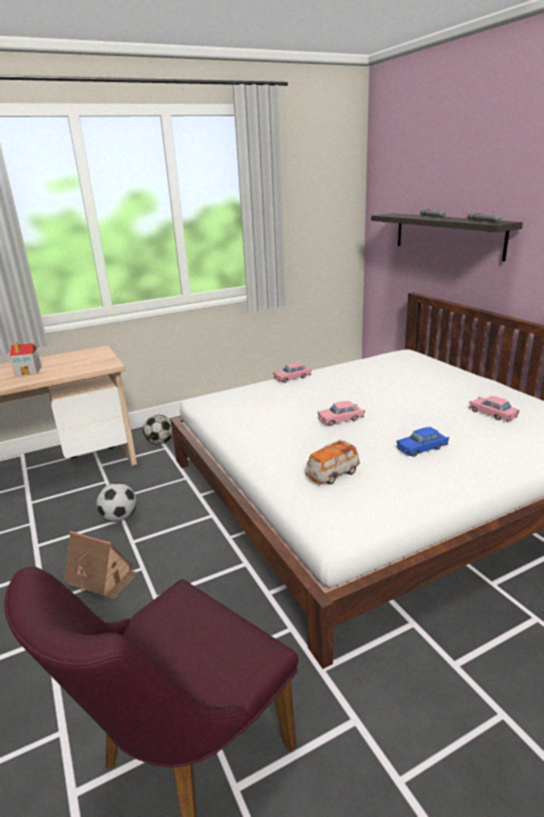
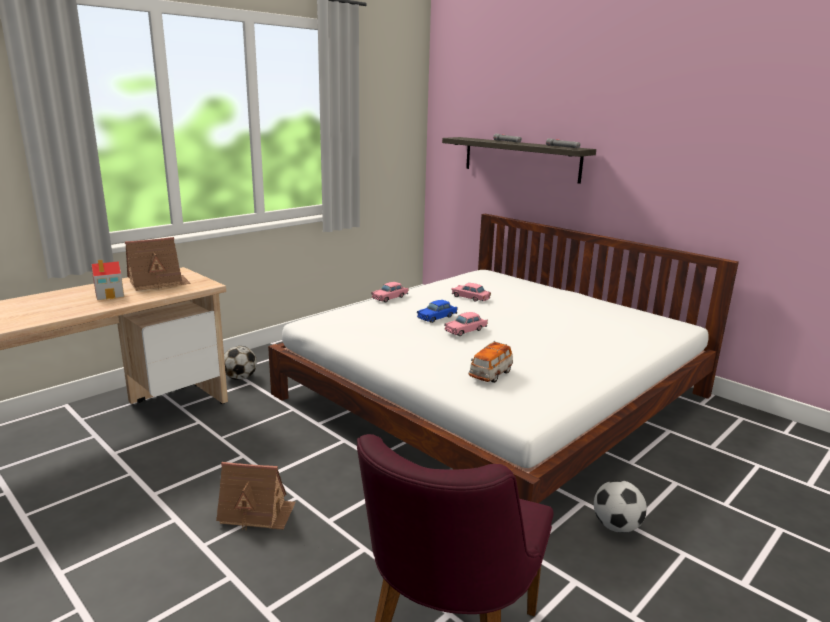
camera: 20 degrees left, 5 degrees down
football [97,483,136,522] -> football moved to [594,480,647,533]
blue toy car [396,427,449,457] -> blue toy car moved to [417,300,458,323]
pink toy car [469,396,519,421] -> pink toy car moved to [451,283,491,302]
none -> toy house [125,237,191,291]

